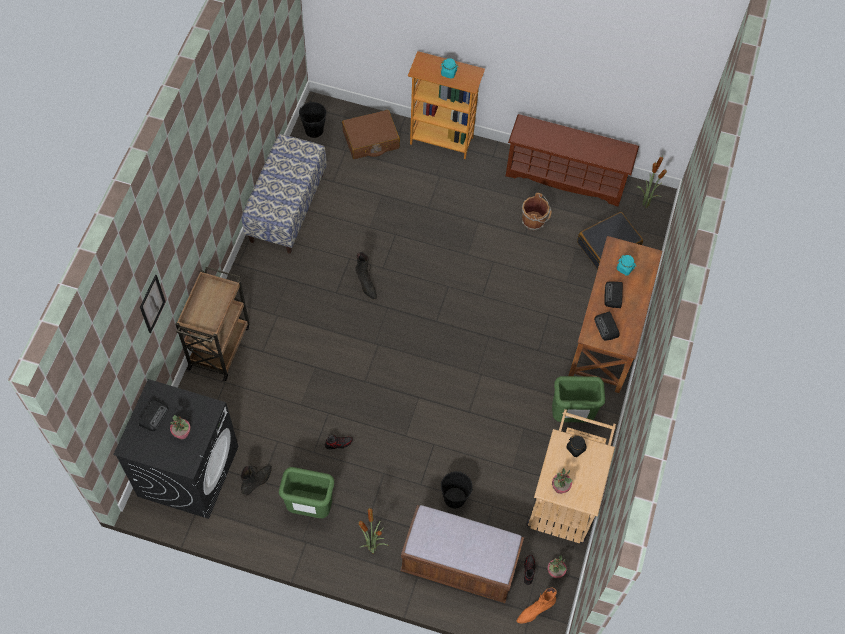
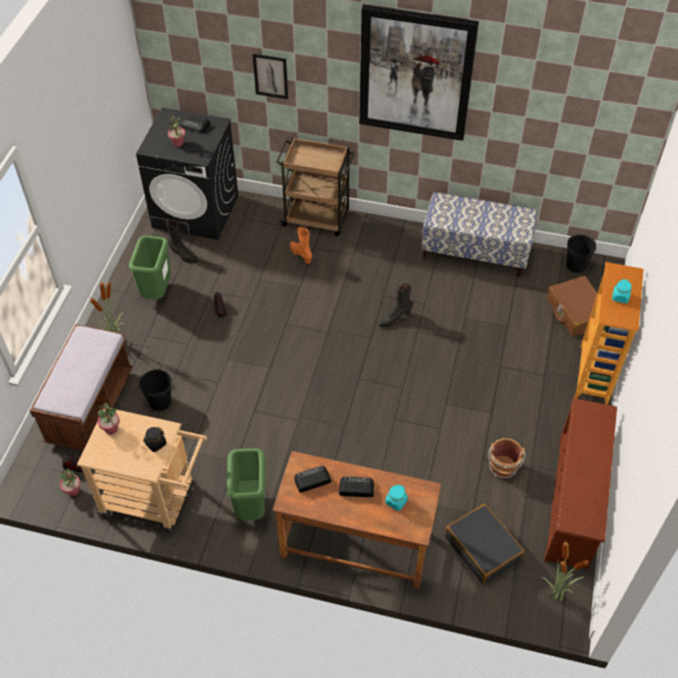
camera: 90 degrees right, 10 degrees down
orange boot [517,587,557,623] -> orange boot moved to [290,227,312,264]
none -> picture [359,5,479,141]

